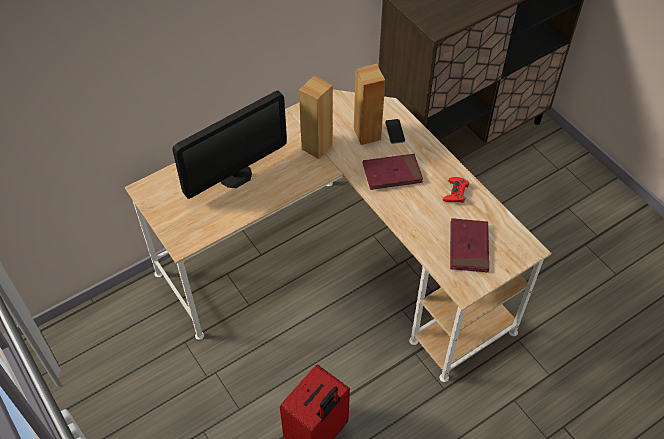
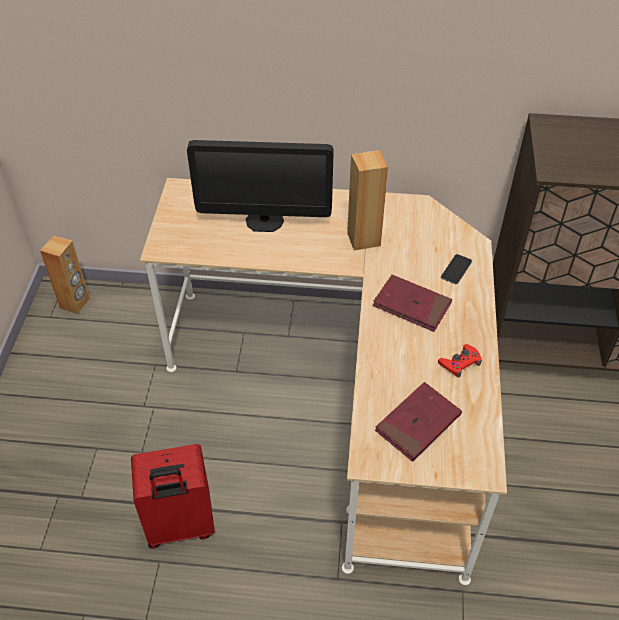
camera: 40 degrees right, 5 degrees down
brown speaker [354,64,385,145] -> brown speaker moved to [40,236,90,314]

